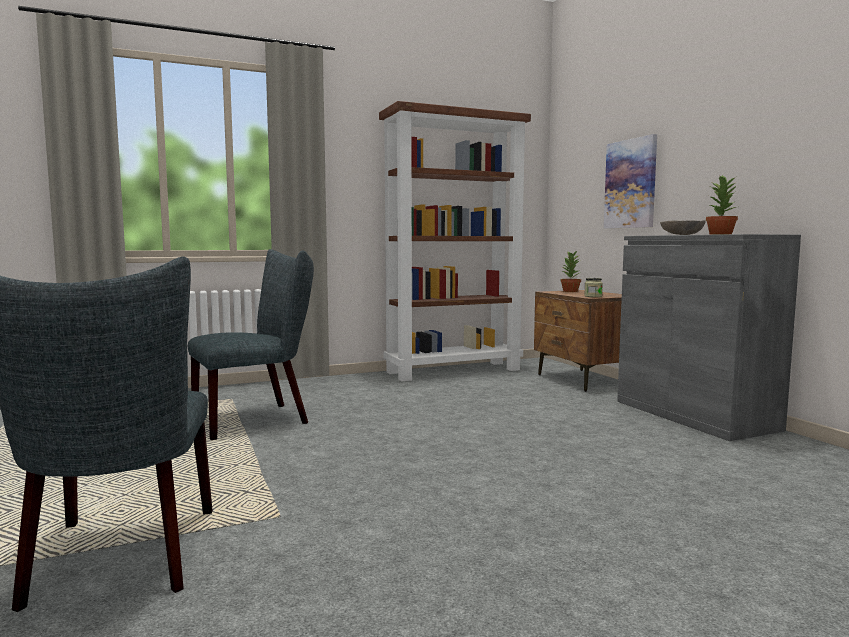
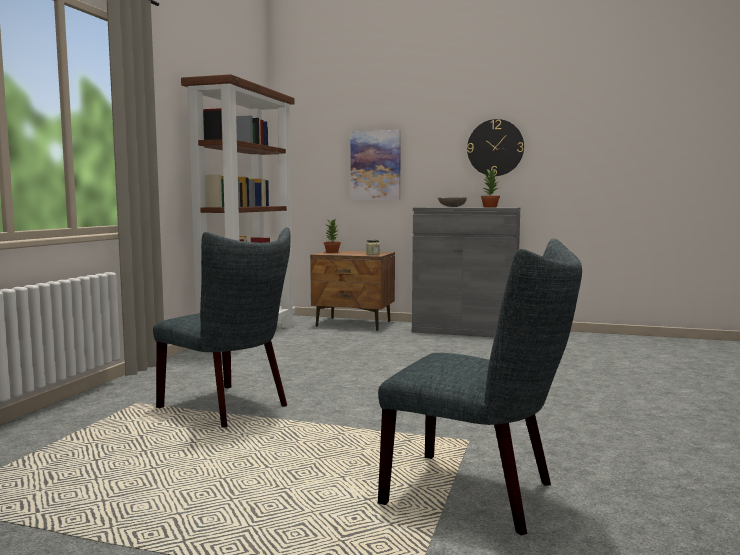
camera: 50 degrees left, 0 degrees up
grey chair [188,249,314,440] -> grey chair turned 120 degrees clockwise [153,227,290,428]
none -> wall clock [467,119,524,176]

